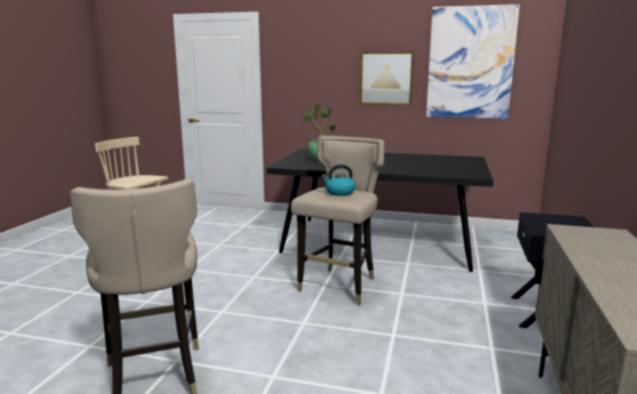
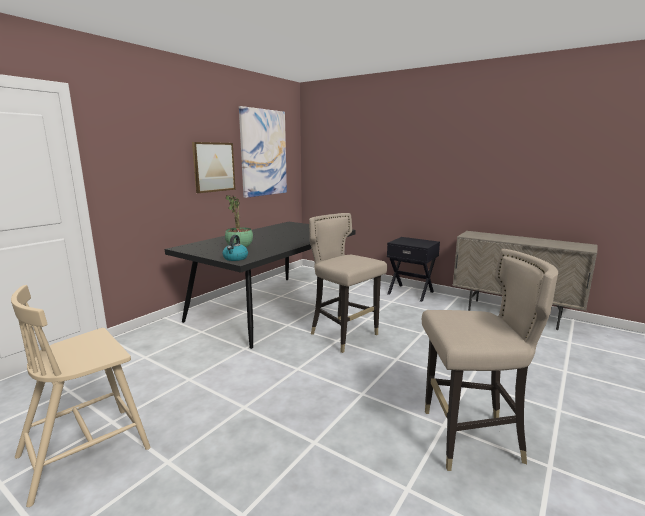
camera: 70 degrees left, 0 degrees up
kettle [321,164,356,196] -> kettle moved to [223,235,248,261]

